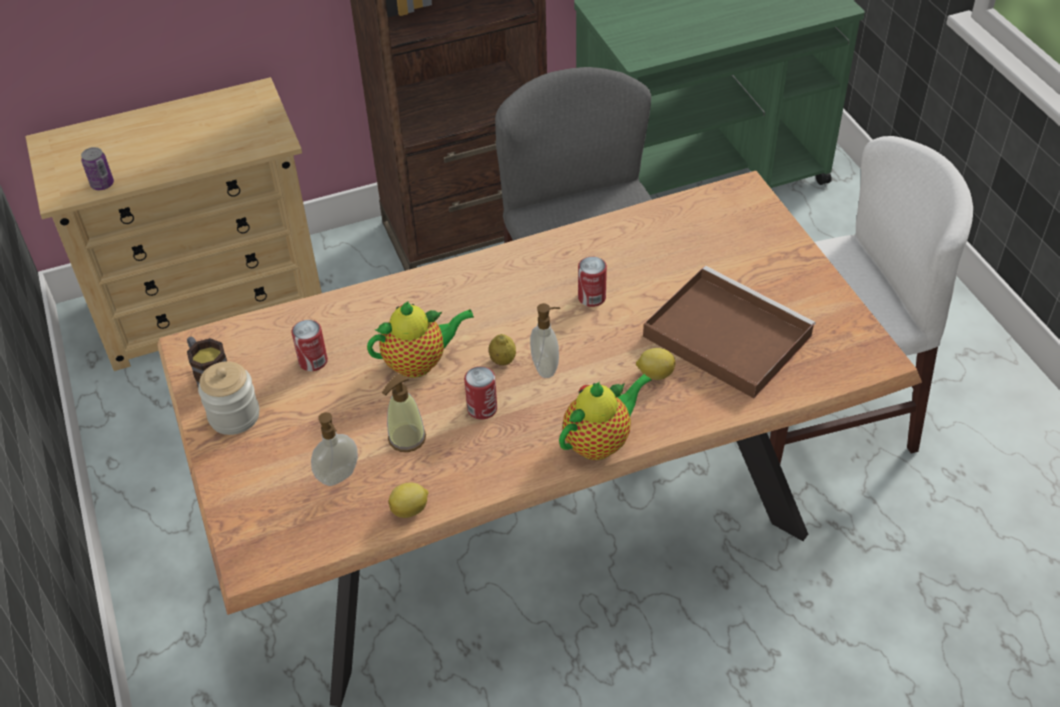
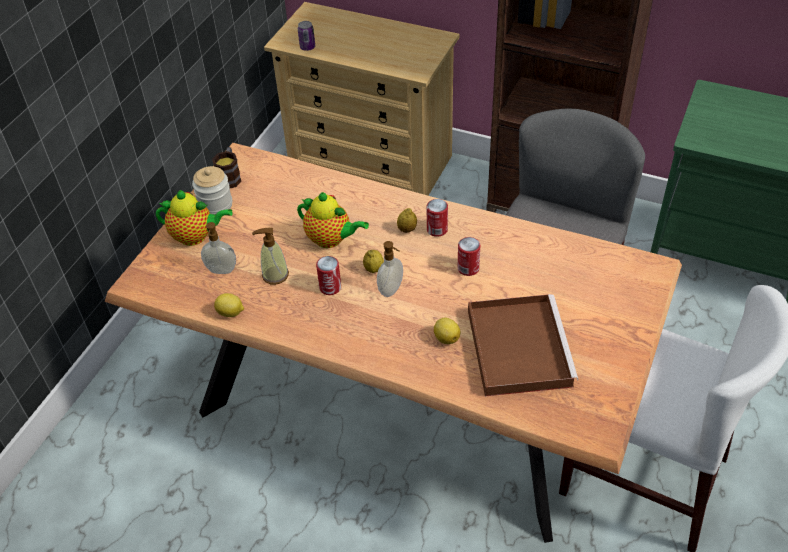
camera: 45 degrees right, 0 degrees up
can [291,320,328,371] -> can moved to [427,199,448,237]
teapot [559,373,652,460] -> teapot moved to [156,190,233,246]
none -> lemon [397,208,417,233]

